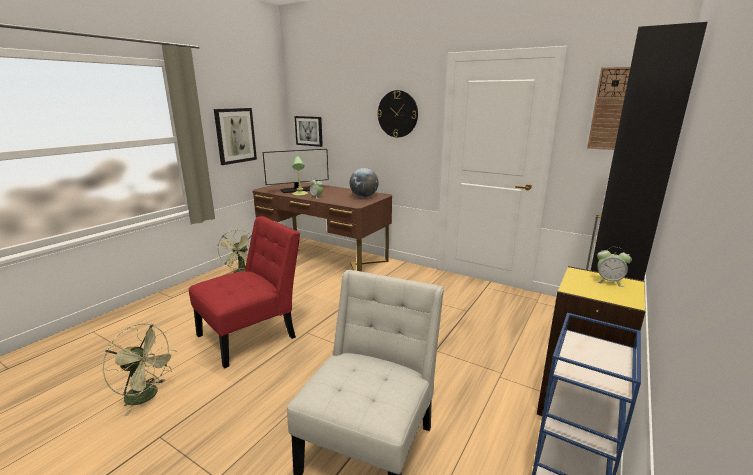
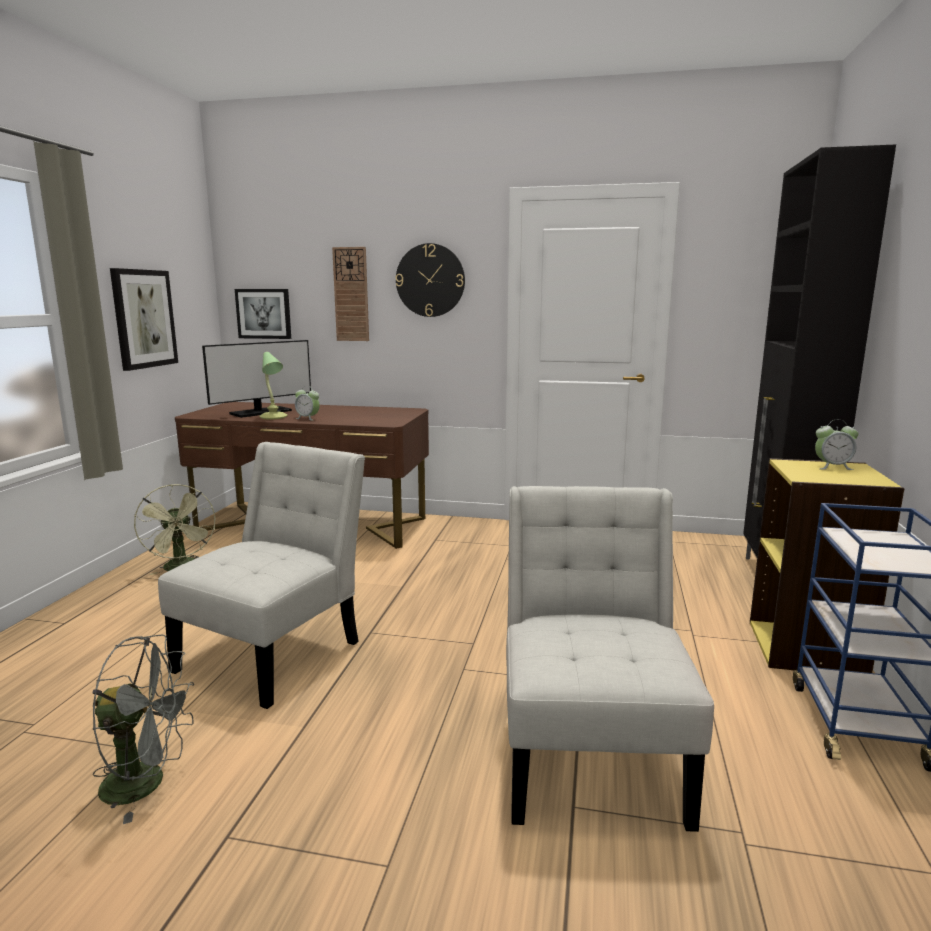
camera: 20 degrees left, 5 degrees down
green fan [102,323,176,416] -> grey fan [92,634,194,824]
red chair [189,216,300,368] -> white chair [158,442,365,709]
globe [350,168,379,197] -> none
wall clock [587,67,631,150] -> wall clock moved to [332,247,369,341]

